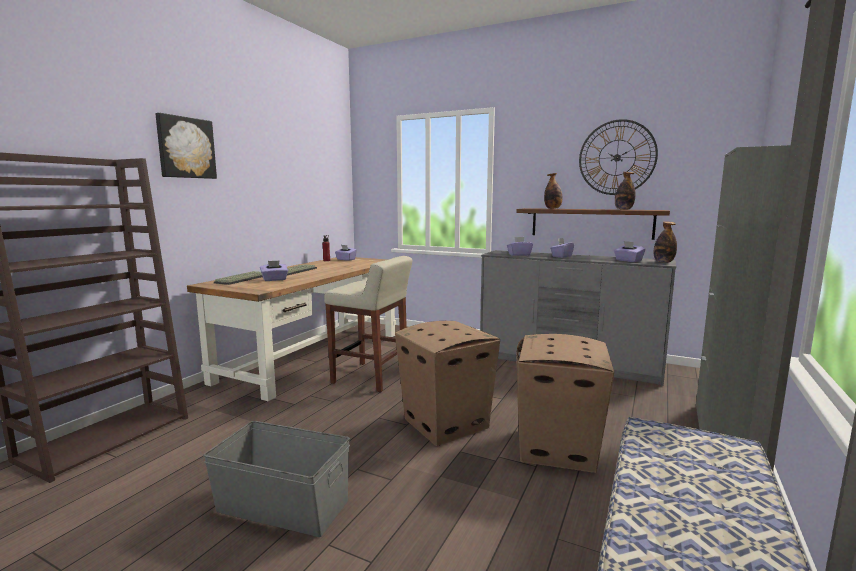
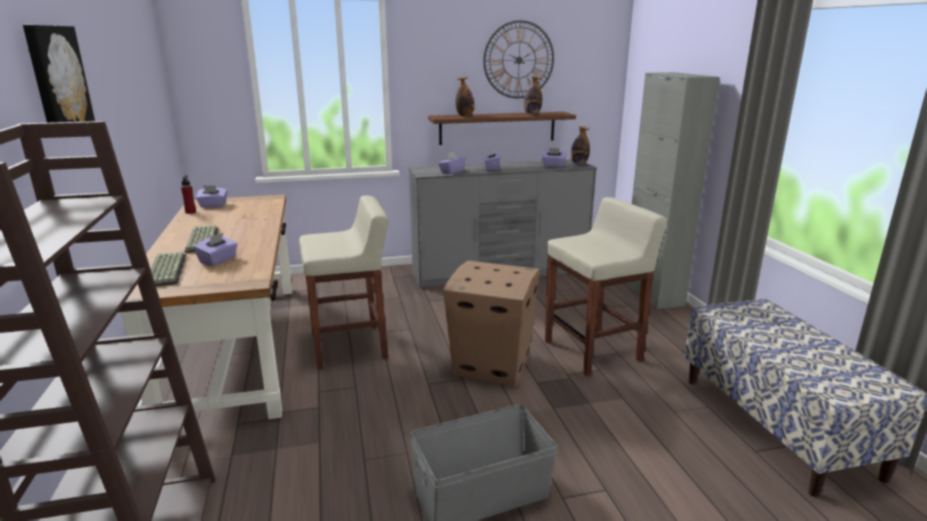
camera: 40 degrees left, 10 degrees up
cardboard box [516,334,614,473] -> beige stool [545,197,668,376]

